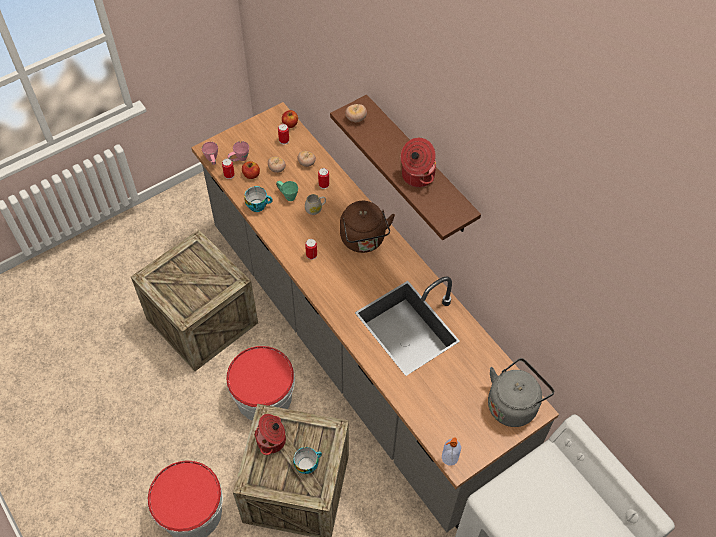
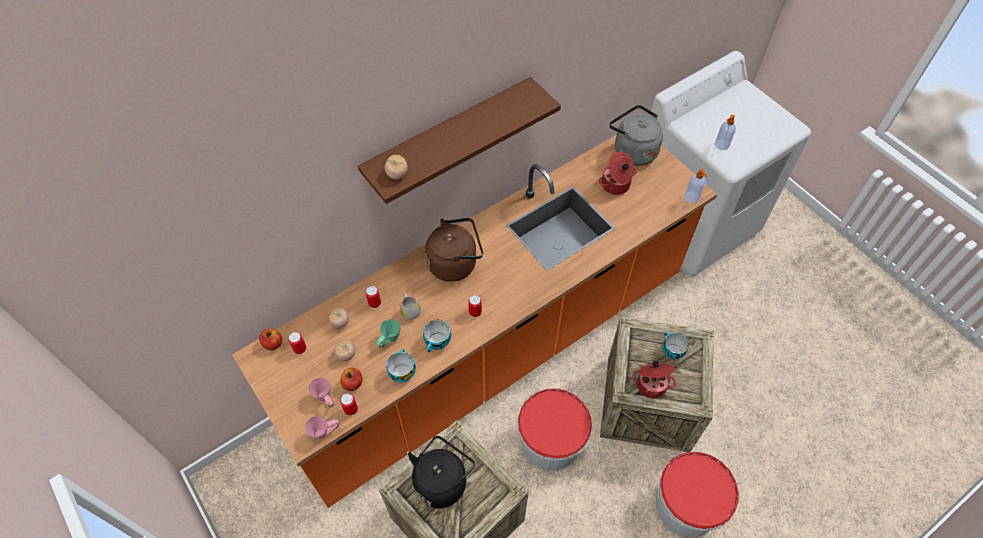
camera: 90 degrees left, 0 degrees up
grey counter [191,102,559,532] -> orange counter [232,135,717,508]
cooking pot [401,138,436,187] -> cooking pot moved to [599,151,637,195]
none -> black kettle [408,436,475,509]
none -> cup [423,320,451,352]
none -> soap dispenser [715,115,736,150]

